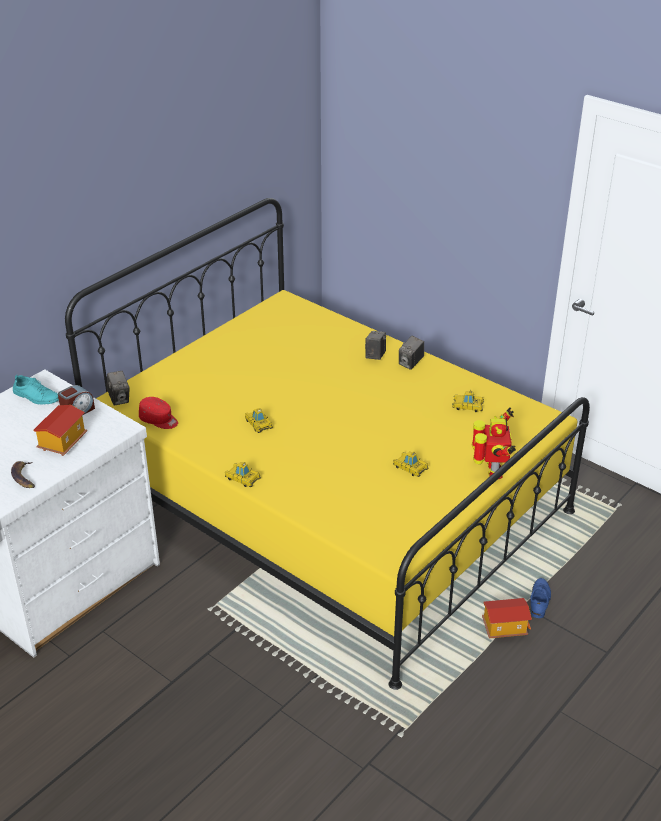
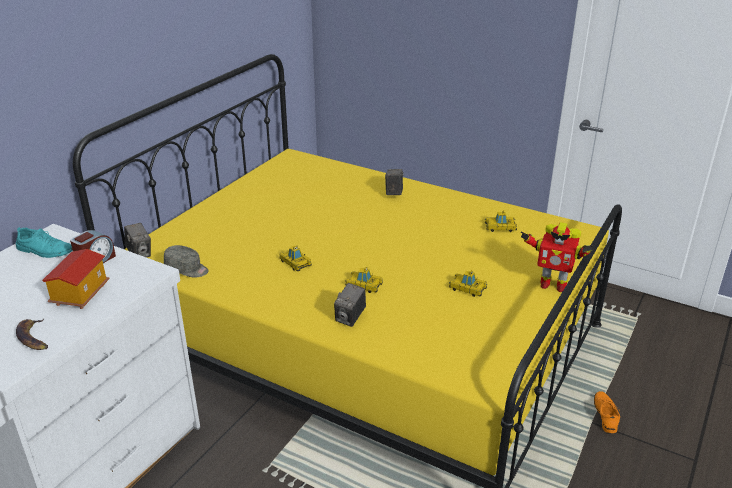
camera: 10 degrees left, 5 degrees down
red cap [139,397,178,429] -> grey cap [164,245,208,278]
toy car [225,462,261,487] -> toy car moved to [345,267,383,293]
camera [399,336,424,370] -> camera moved to [334,283,366,327]
toy robot [472,408,516,479] -> toy robot turned 120 degrees clockwise [521,222,592,292]
toy house [482,598,532,638] -> none
blue shoe [530,578,551,618] -> orange shoe [594,391,620,433]

